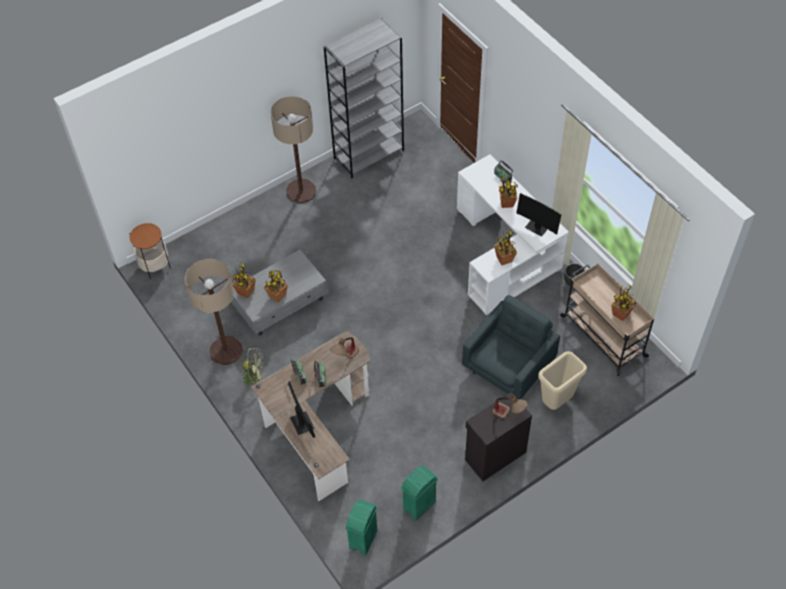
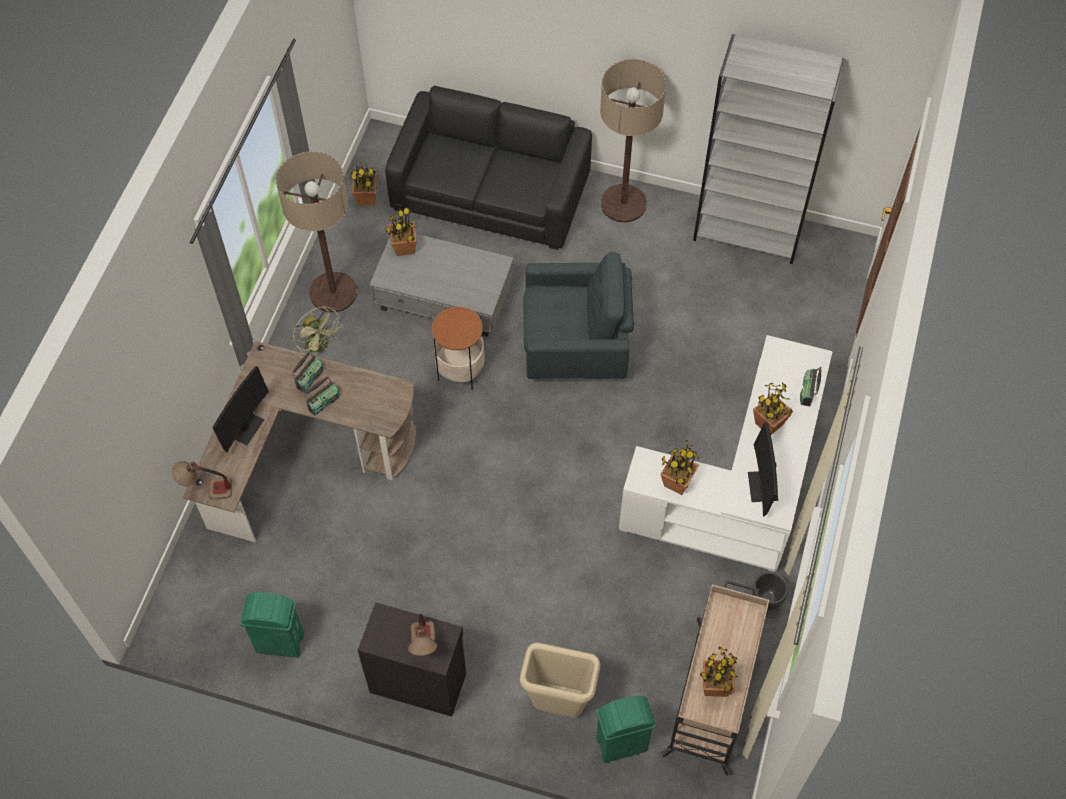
camera: 50 degrees right, 5 degrees up
side table [130,223,171,279] -> side table moved to [432,307,485,389]
potted plant [264,270,288,303] -> potted plant moved to [350,161,378,206]
table lamp [330,337,359,358] -> table lamp moved to [172,461,232,499]
green trash can [345,499,377,556] -> green trash can moved to [596,696,656,763]
grey armchair [462,295,560,399] -> grey armchair moved to [523,252,634,379]
none -> black sofa [385,86,592,250]

